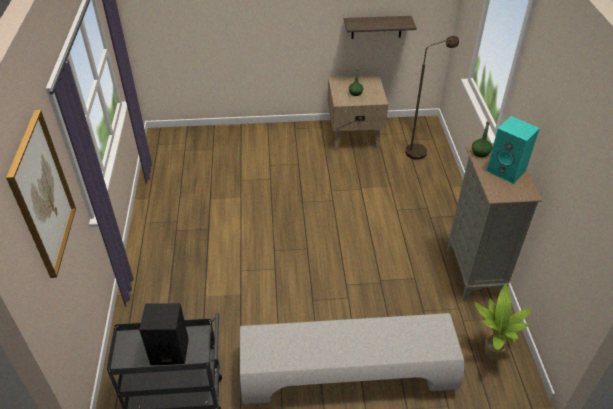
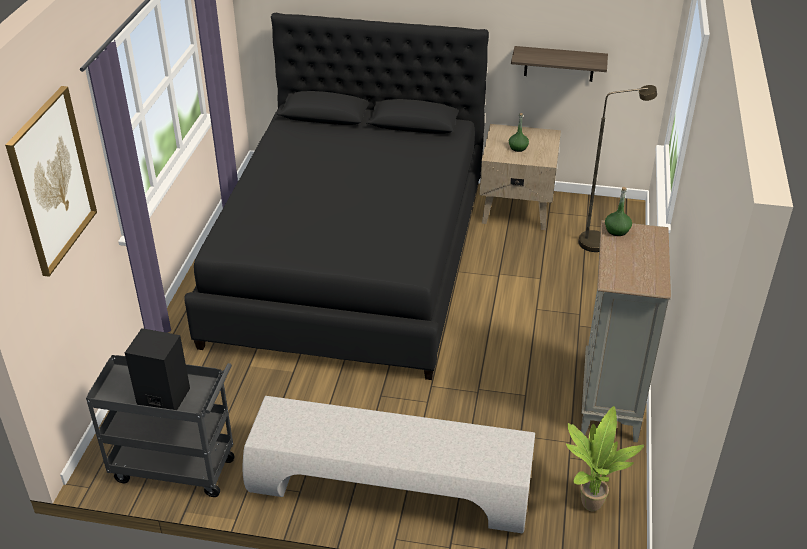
camera: 15 degrees right, 5 degrees down
turquoise speaker [487,116,540,184] -> none
none -> black bed [184,13,489,380]

